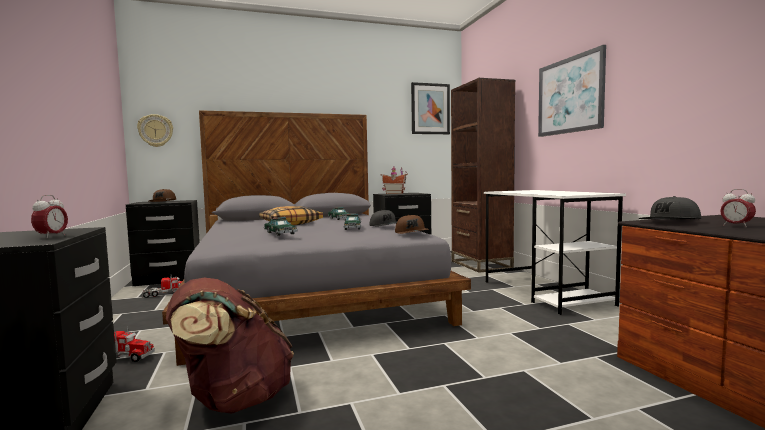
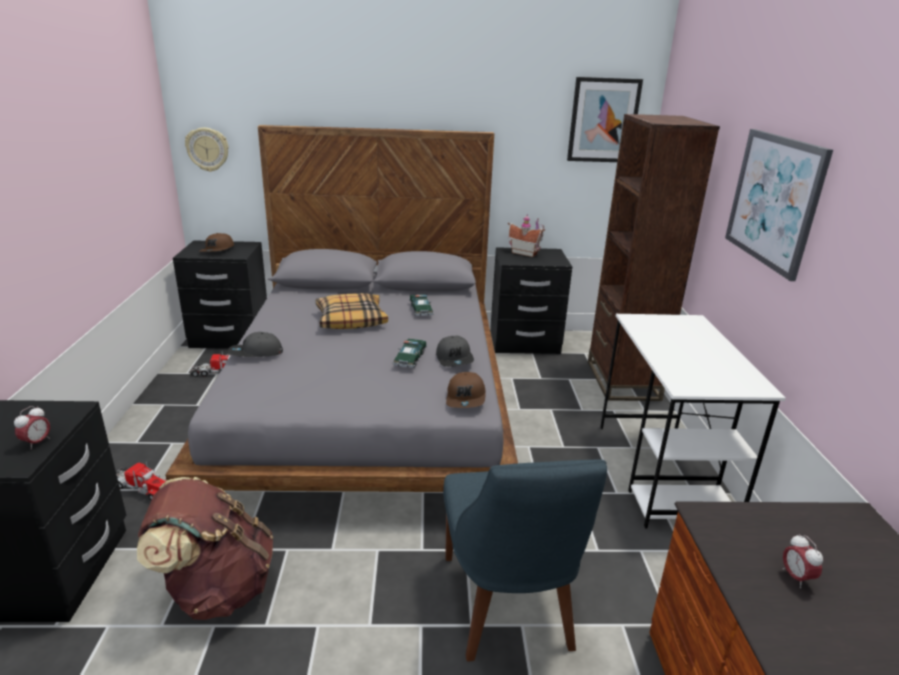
camera: 15 degrees right, 20 degrees up
toy car [264,217,297,236] -> none
grey cap [638,196,702,220] -> grey cap moved to [228,332,283,357]
none -> blue chair [443,459,607,662]

